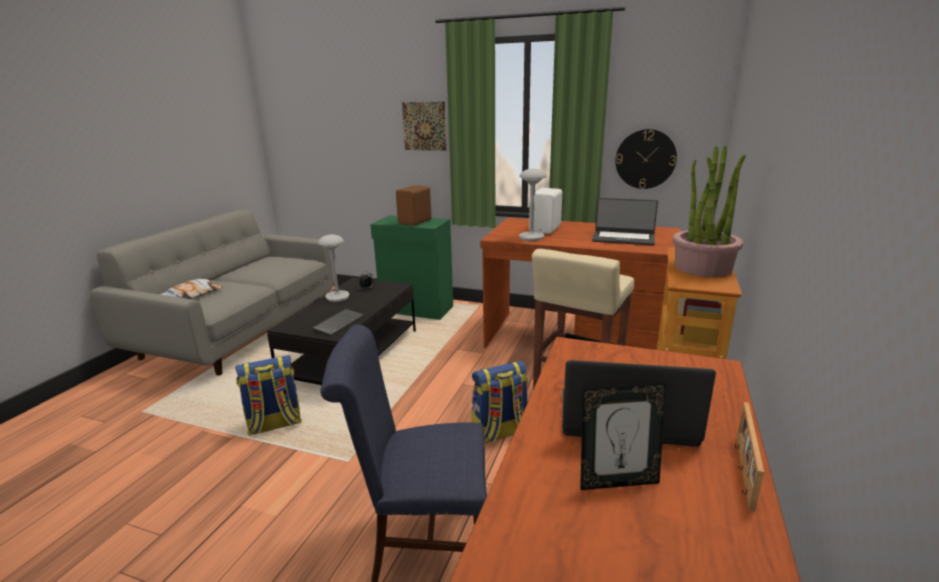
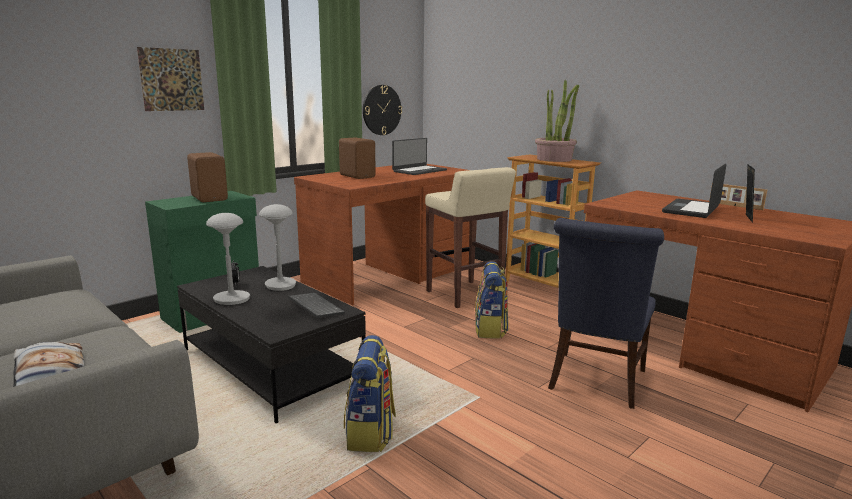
camera: 65 degrees left, 5 degrees down
grey table lamp [519,168,547,241] -> grey table lamp moved to [259,204,296,291]
white speaker [529,188,562,234] -> brown speaker [339,137,376,179]

